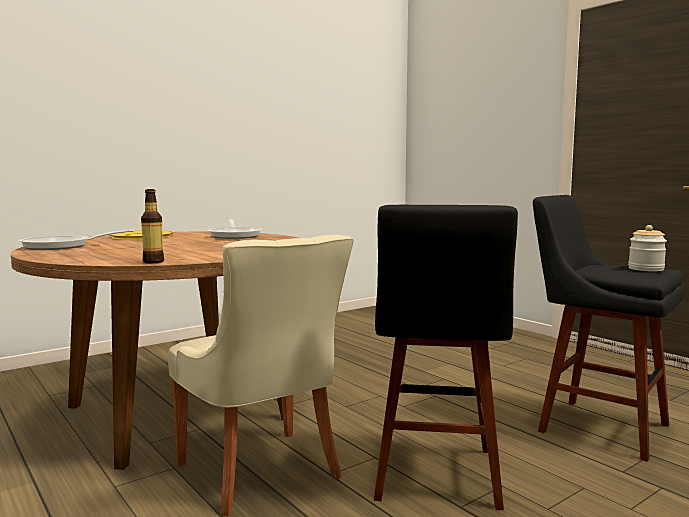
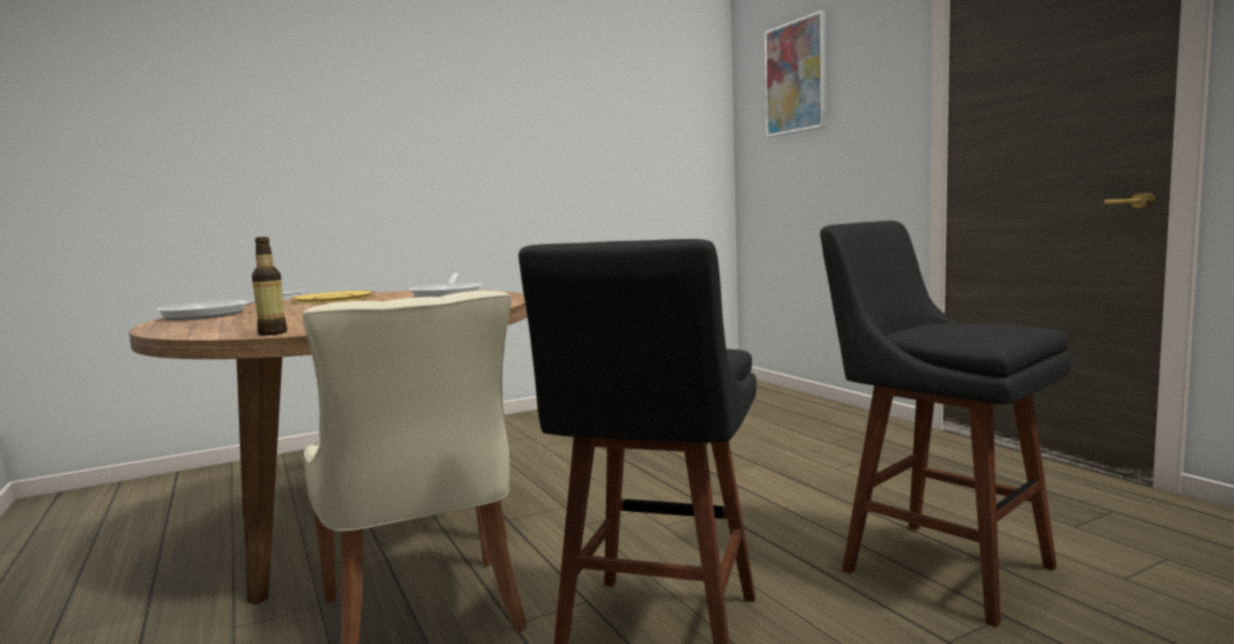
camera: 10 degrees right, 0 degrees up
jar [628,225,667,272] -> none
none -> picture [765,10,826,137]

